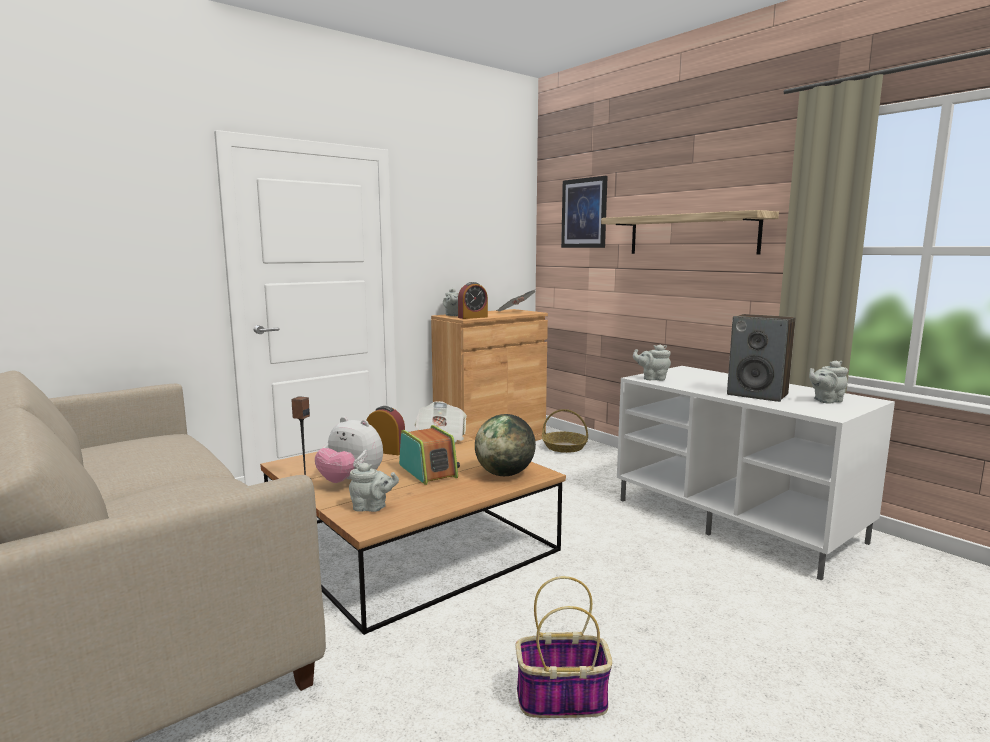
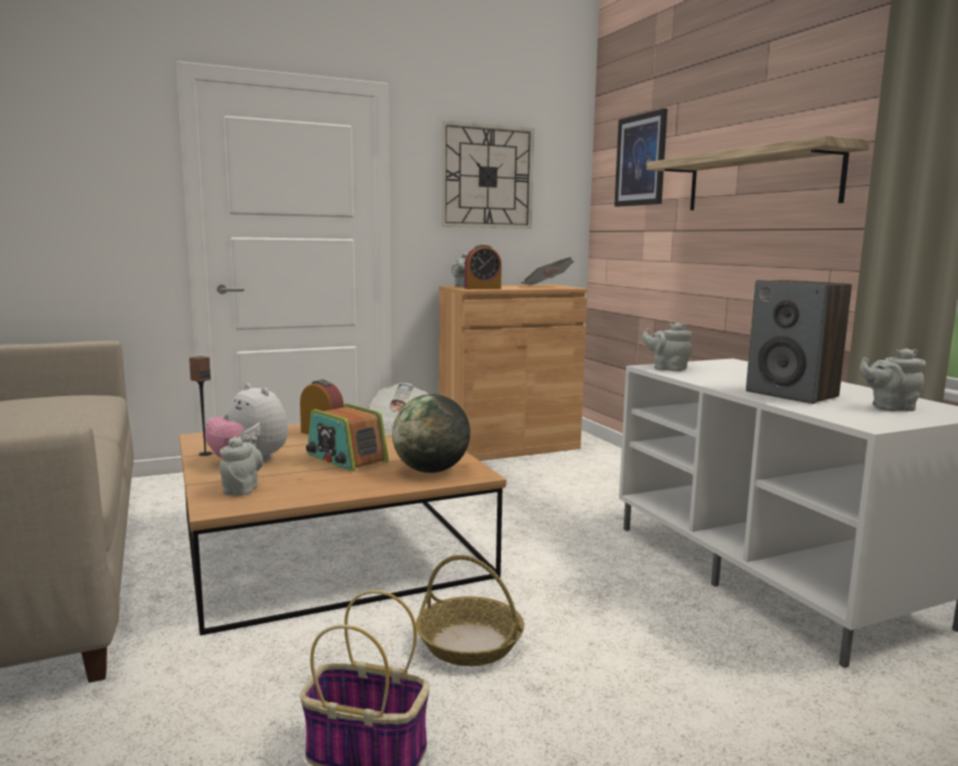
camera: 15 degrees right, 0 degrees up
grey teapot [349,463,399,512] -> grey teapot turned 105 degrees counterclockwise [219,436,263,496]
radio [399,425,460,485] -> radio turned 150 degrees clockwise [306,403,389,472]
basket [542,409,588,453] -> basket moved to [416,555,524,666]
none -> wall clock [441,121,534,229]

